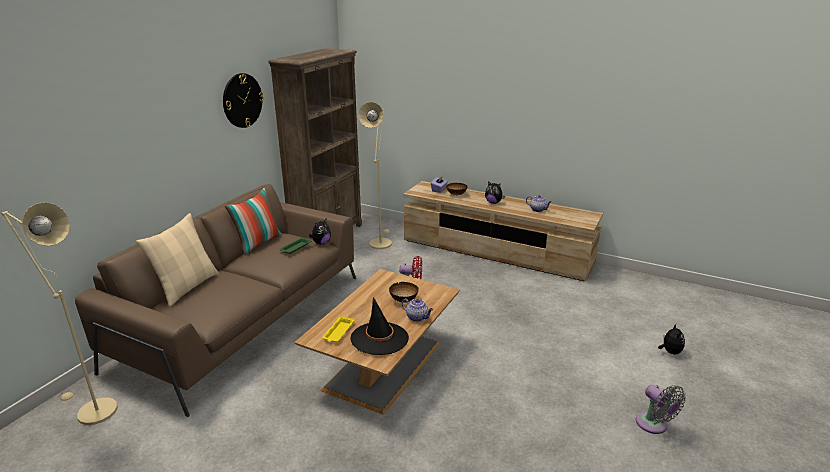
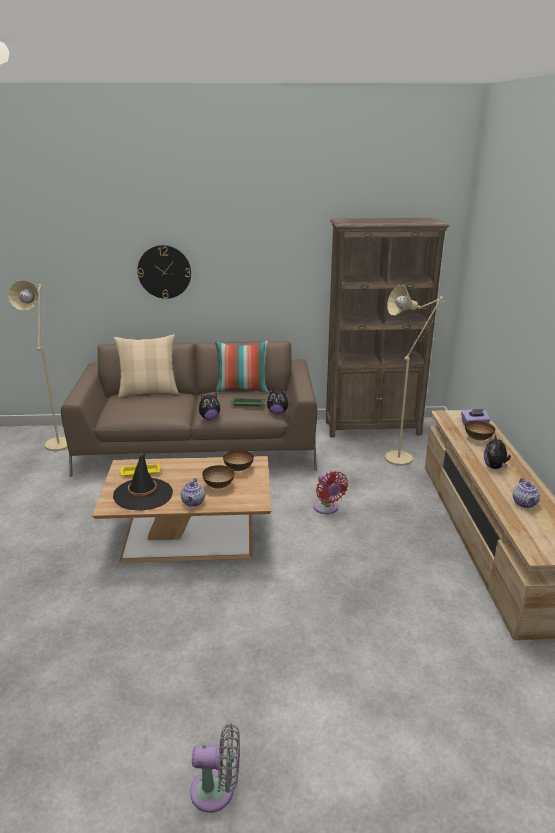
camera: 60 degrees right, 0 degrees up
wall clock [223,73,264,128] -> wall clock moved to [138,245,191,299]
grey fan [636,385,686,434] -> grey fan turned 120 degrees counterclockwise [190,724,240,813]
plush toy [658,324,685,354] -> plush toy moved to [199,393,220,419]
none -> bowl [223,450,254,471]

